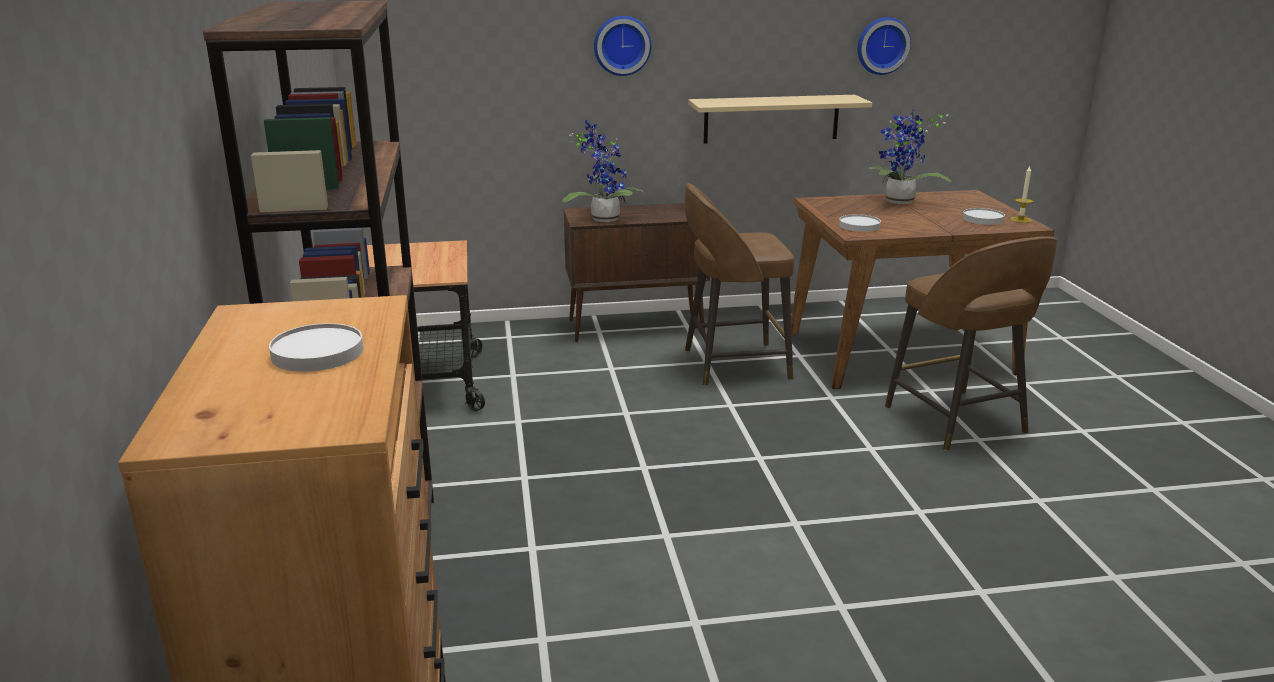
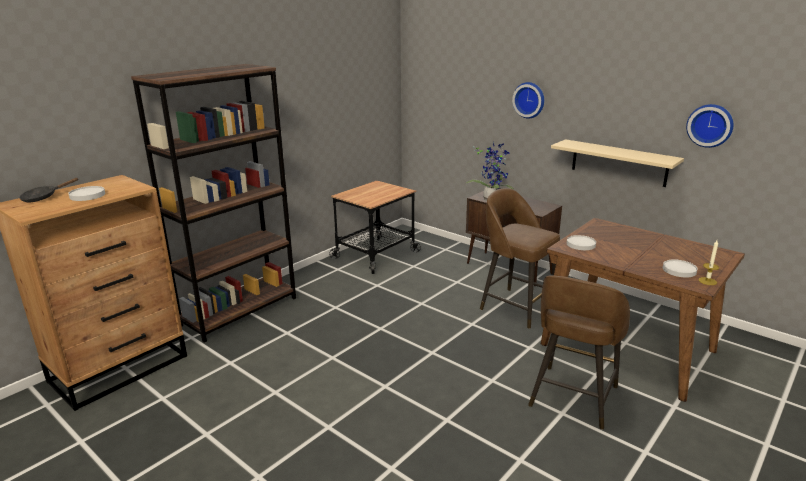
camera: 50 degrees right, 0 degrees up
potted plant [868,109,952,204] -> none
none -> black frying pan [19,178,78,202]

